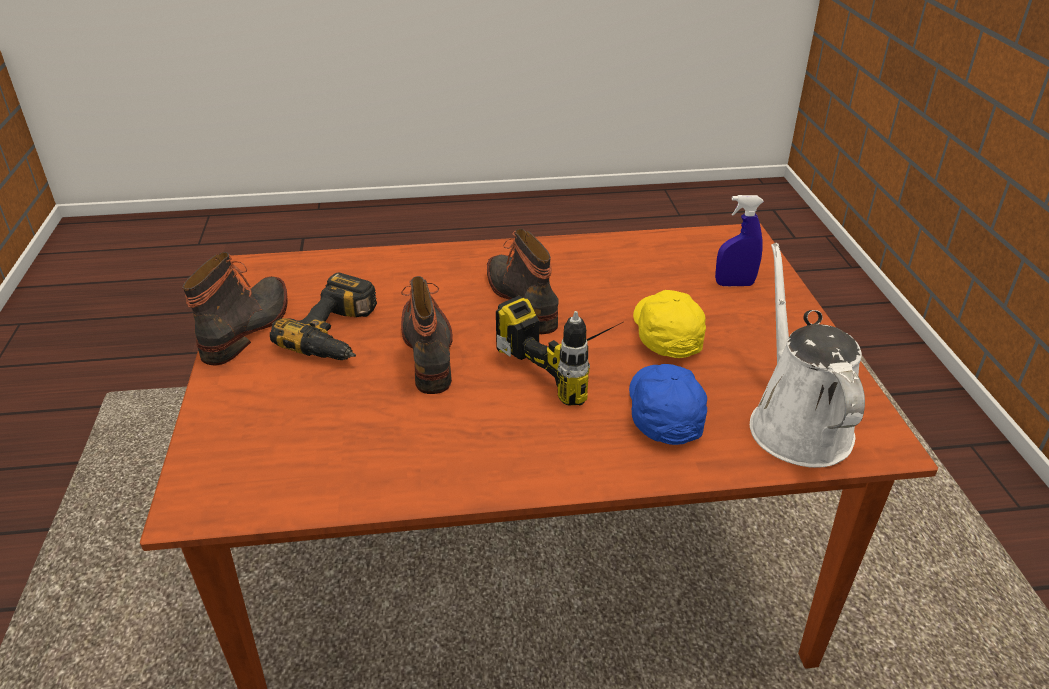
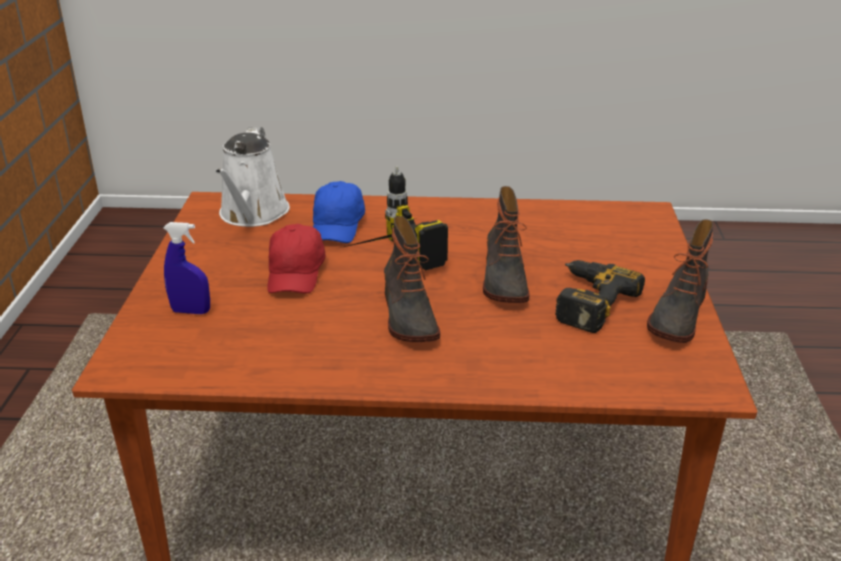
camera: 170 degrees left, 5 degrees down
yellow cap [633,290,706,358] -> red cap [267,224,325,294]

